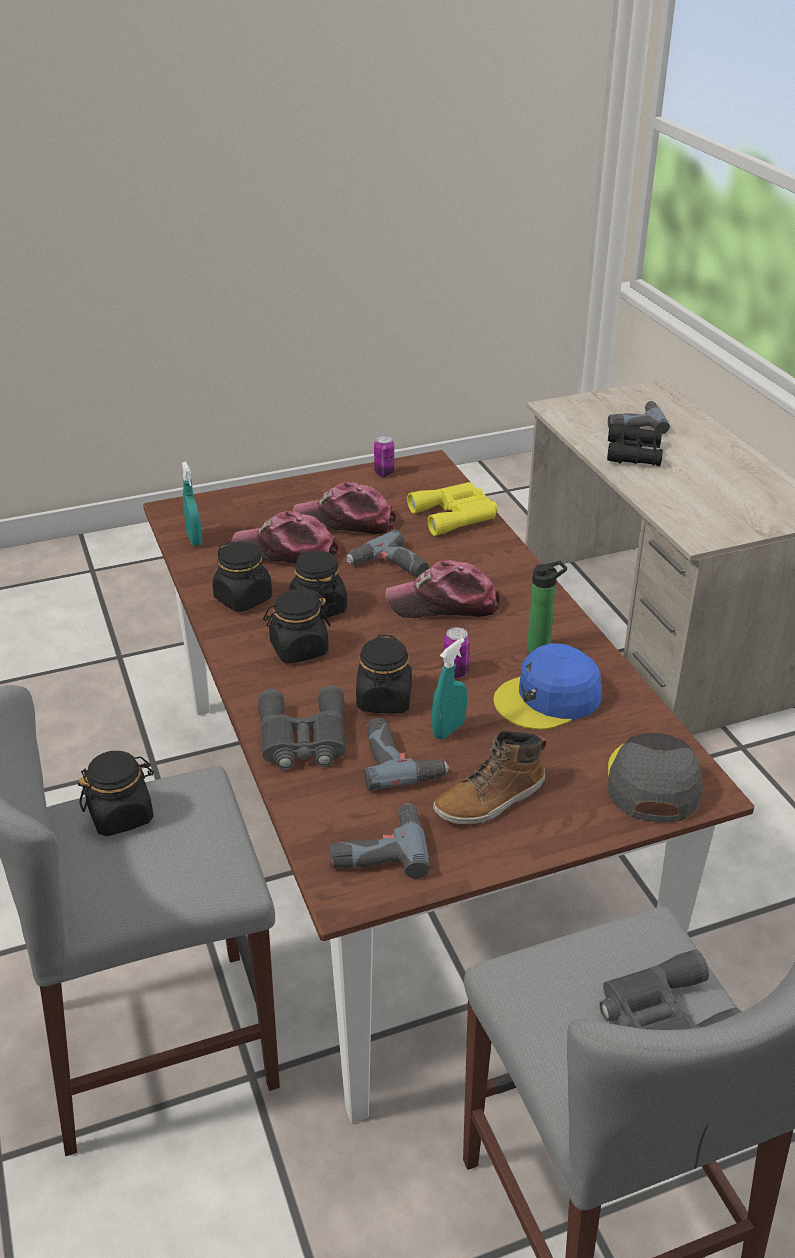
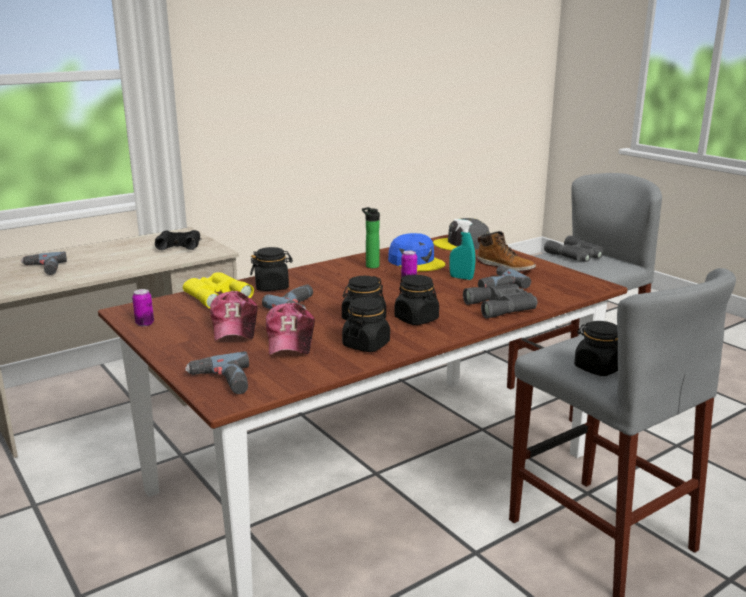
camera: 105 degrees left, 15 degrees down
turquoise spray bottle [182,462,203,546] -> none
power drill [329,803,430,878] -> power drill moved to [185,351,249,394]
black jar [356,635,412,714] -> black jar moved to [250,247,293,291]
cap [386,560,501,618] -> none
black binoculars [607,423,663,466] -> black binoculars moved to [155,230,202,250]

